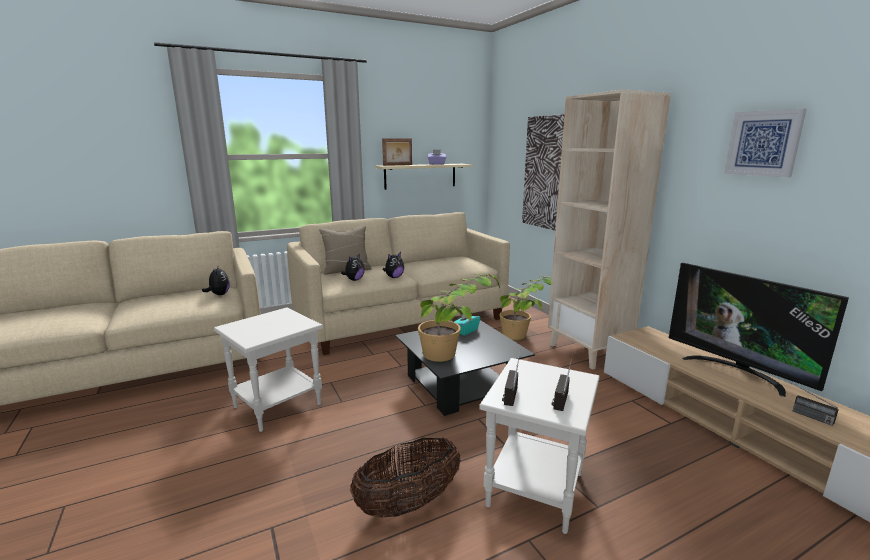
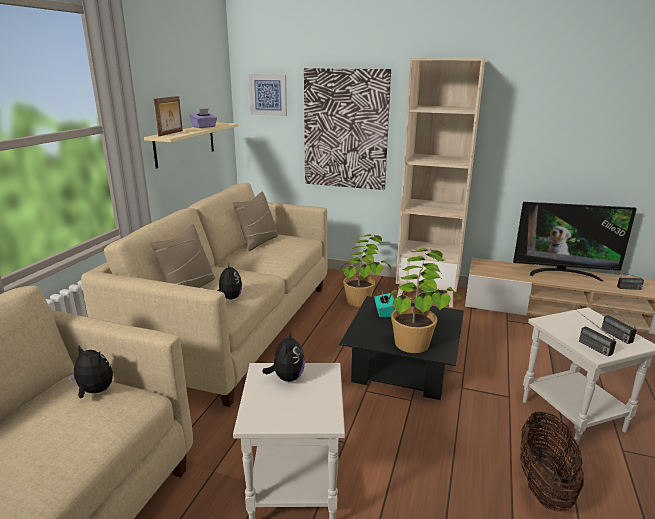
camera: 45 degrees left, 5 degrees up
plush toy [383,252,404,278] -> plush toy moved to [262,330,305,382]
picture [724,109,807,177] -> picture moved to [249,74,287,116]
none -> beige pillow [233,191,278,251]

